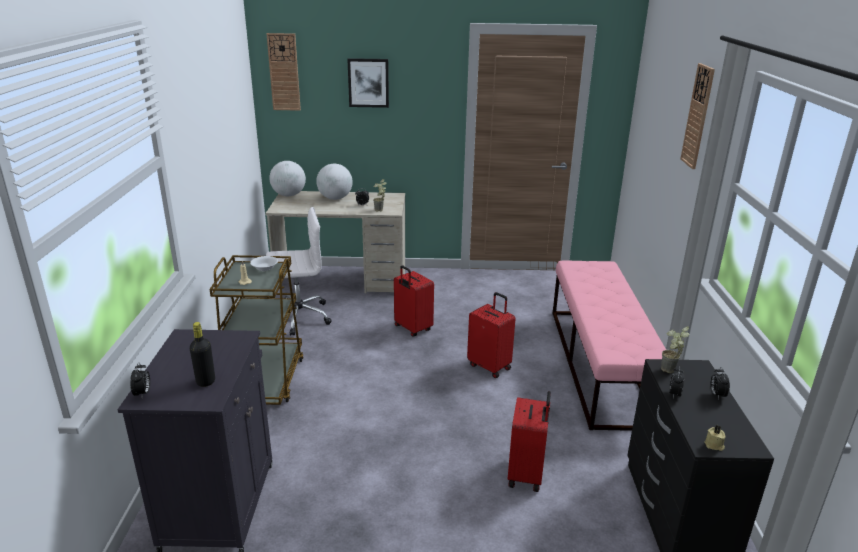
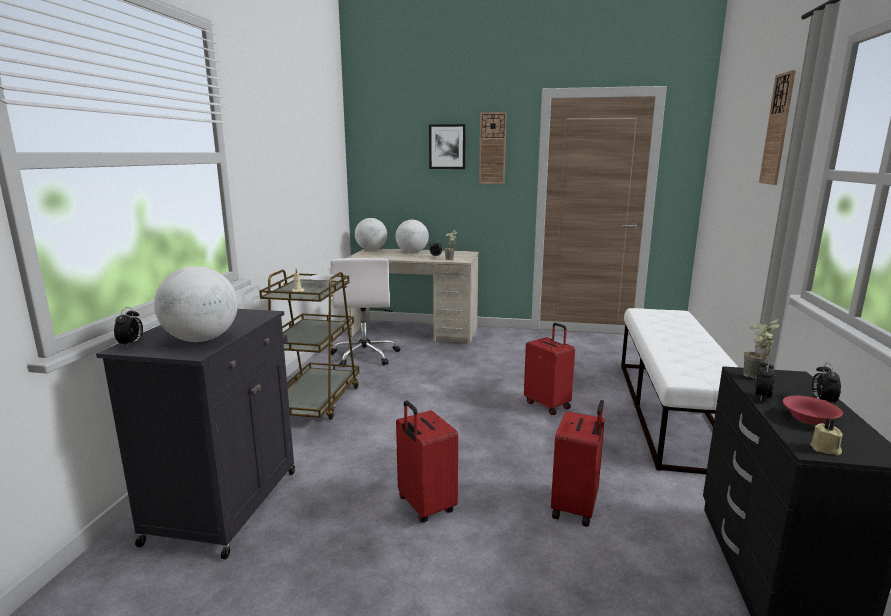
camera: 10 degrees right, 10 degrees down
black bottle [190,322,215,387] -> globe [154,266,238,342]
wall clock [266,33,301,111] -> wall clock moved to [479,112,506,184]
white office chair [266,207,332,336] -> white office chair turned 90 degrees clockwise [330,258,401,365]
red suitcase [394,265,434,337] -> red suitcase moved to [396,400,458,522]
pink bench [552,261,666,431] -> white bench [621,308,738,474]
none -> red bowl [783,396,843,425]

